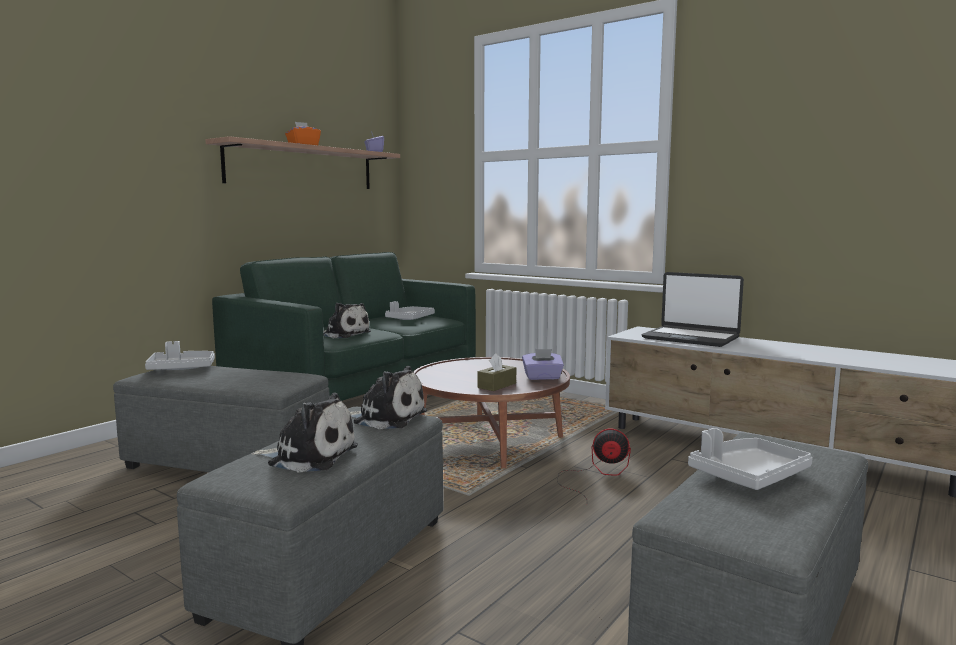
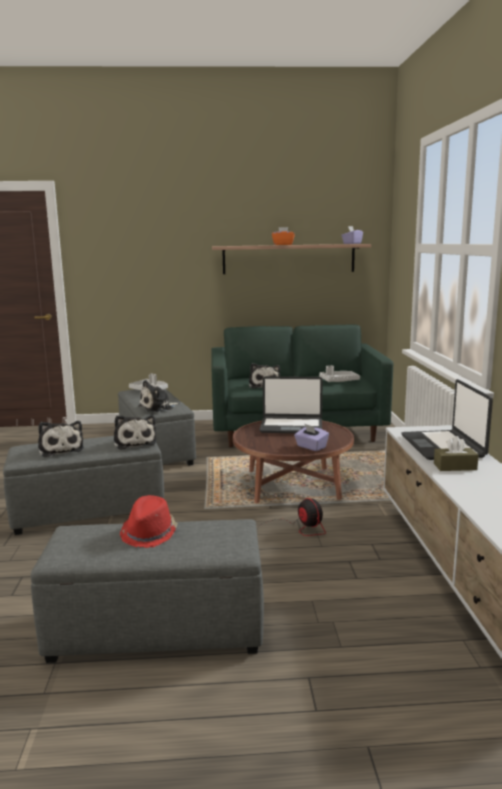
camera: 50 degrees right, 5 degrees up
brown tissue box [477,353,516,391] -> brown tissue box moved to [434,436,479,471]
grey tray [688,428,813,490] -> red hat [120,495,178,548]
none -> plush toy [139,380,179,412]
none -> laptop [259,376,323,433]

